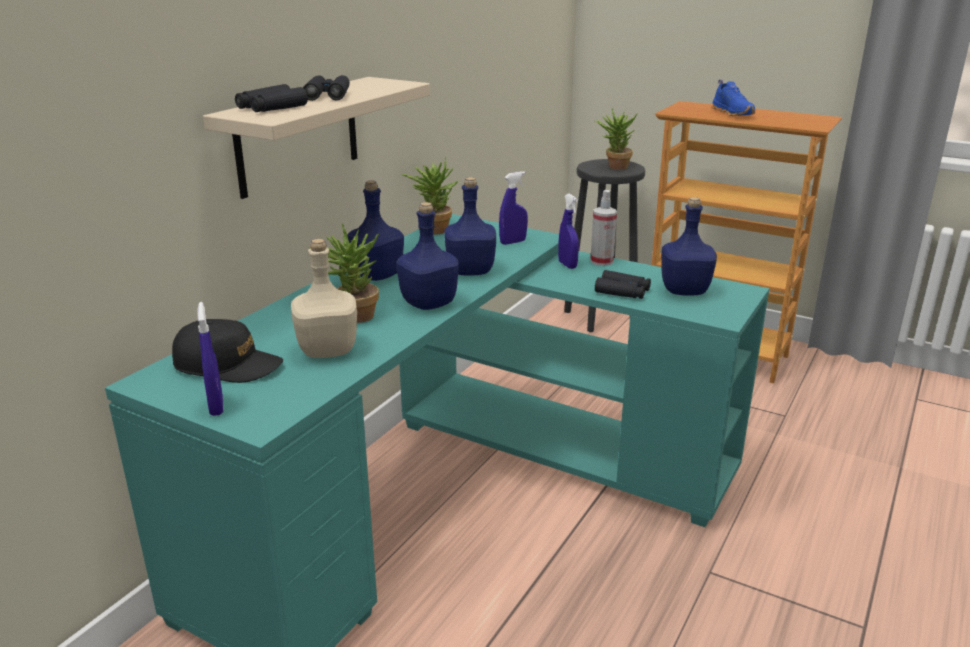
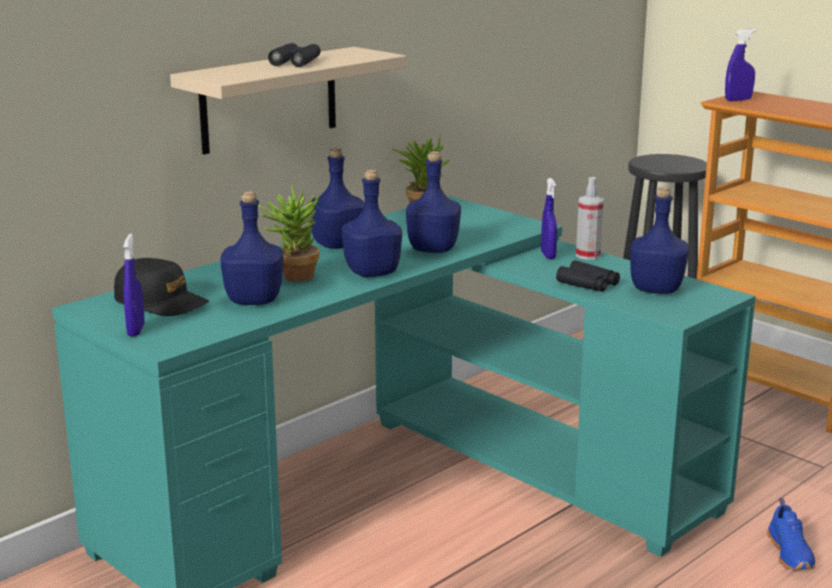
camera: 15 degrees right, 5 degrees down
black binoculars [235,84,308,112] -> none
beige bottle [291,239,357,358] -> blue bottle [221,191,283,305]
blue spray bottle [499,171,528,245] -> blue spray bottle moved to [725,29,756,101]
potted plant [595,109,638,170] -> none
blue shoe [711,80,755,116] -> blue shoe moved to [767,498,815,570]

